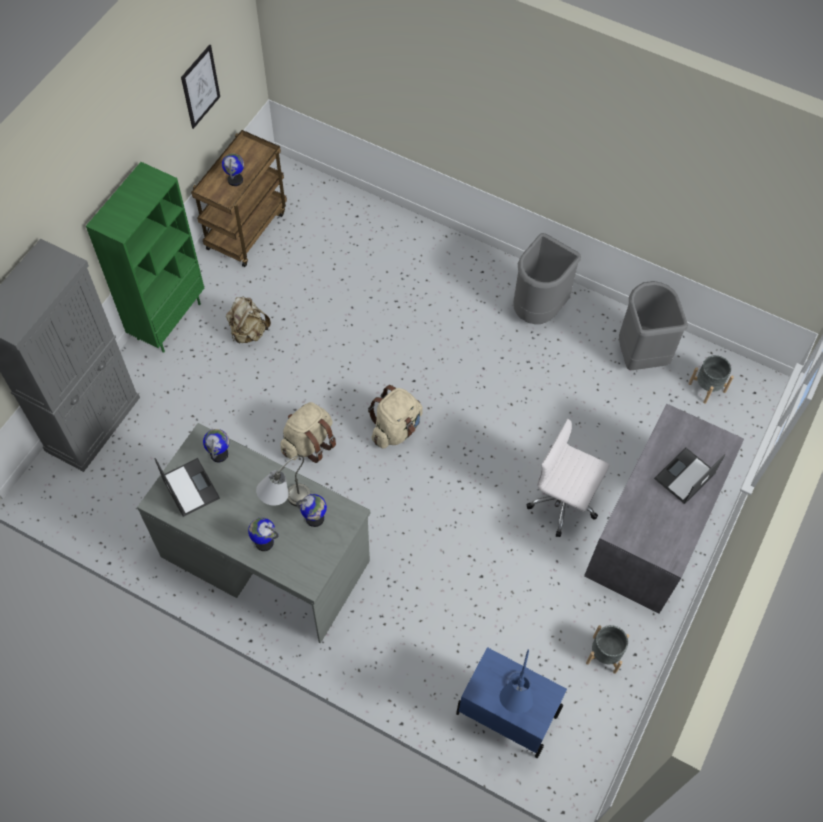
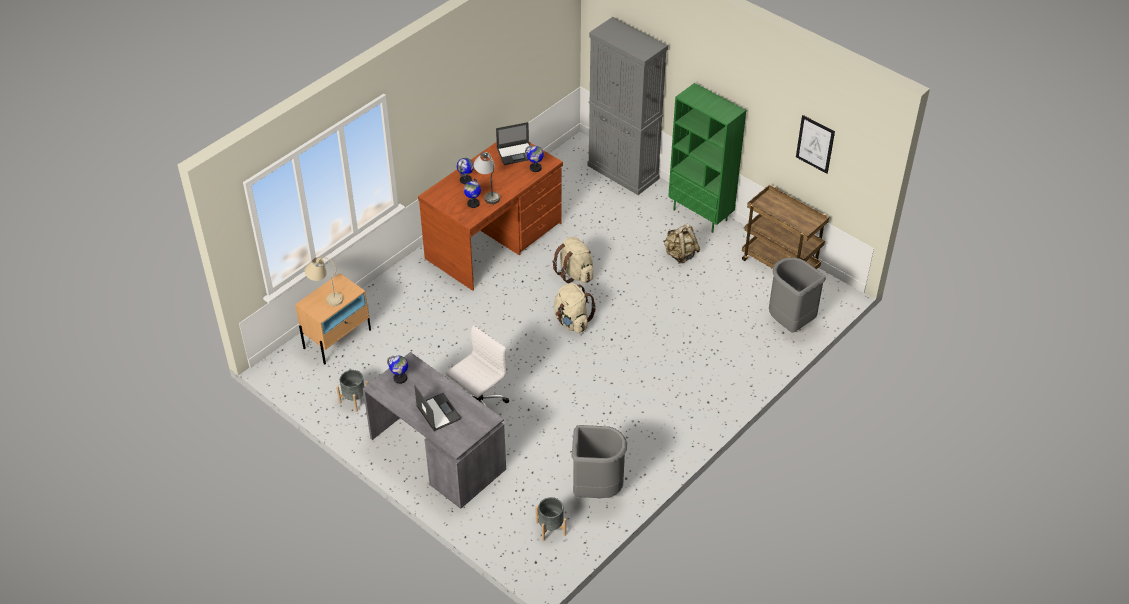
camera: 105 degrees right, 15 degrees down
grey desk [137,423,370,643] -> brown desk [418,142,563,291]
globe [222,153,244,186] -> globe moved to [387,356,408,384]
blue nightstand [456,647,567,758] -> beige nightstand [295,273,371,364]
blue table lamp [500,649,533,714] -> beige table lamp [305,257,343,306]
grey trash can [513,233,581,324] -> grey trash can moved to [769,257,826,332]

